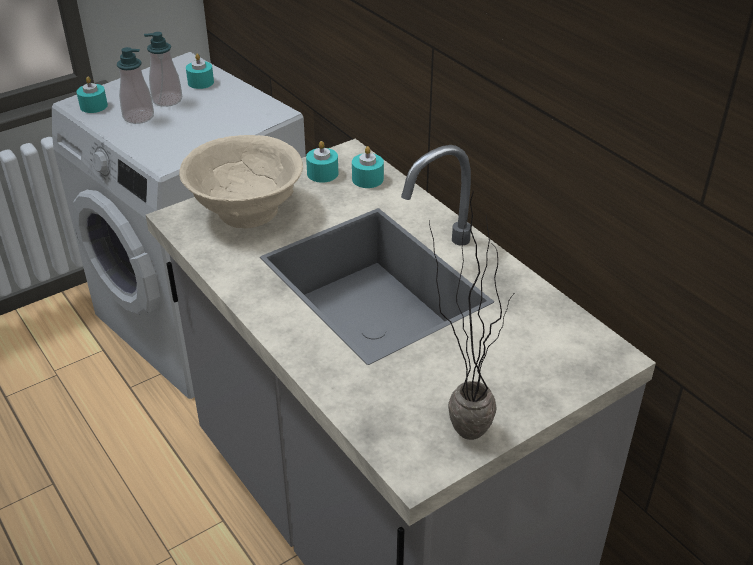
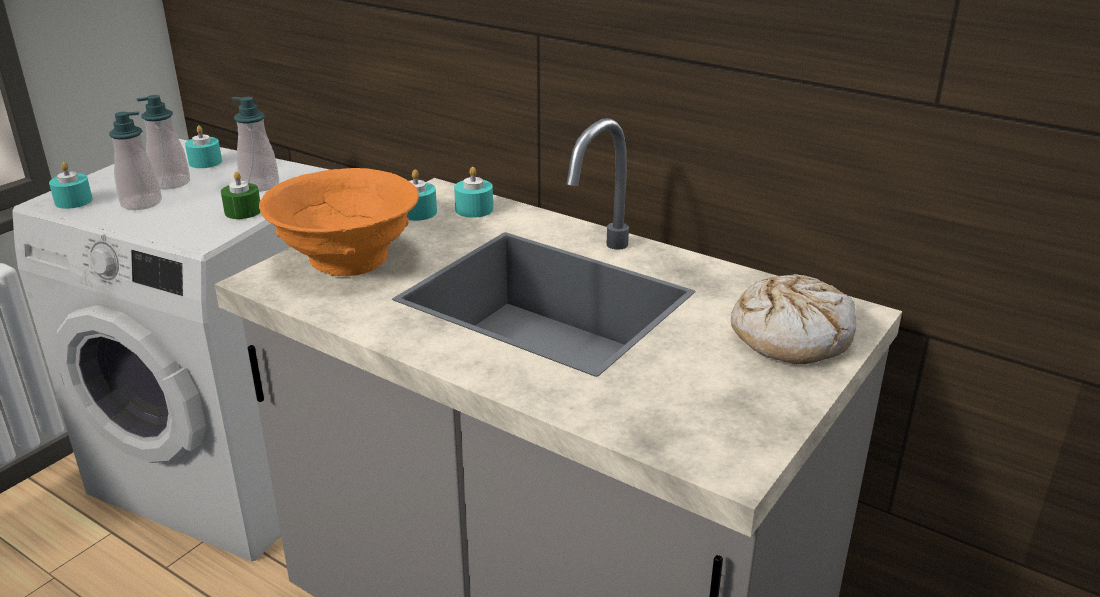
camera: 20 degrees left, 10 degrees down
beige bowl [179,135,303,229] -> orange bowl [259,168,419,276]
potted plant [429,194,514,440] -> none
none -> green candle [221,171,260,219]
none -> soap dispenser [231,97,279,192]
none -> bread [731,274,856,364]

